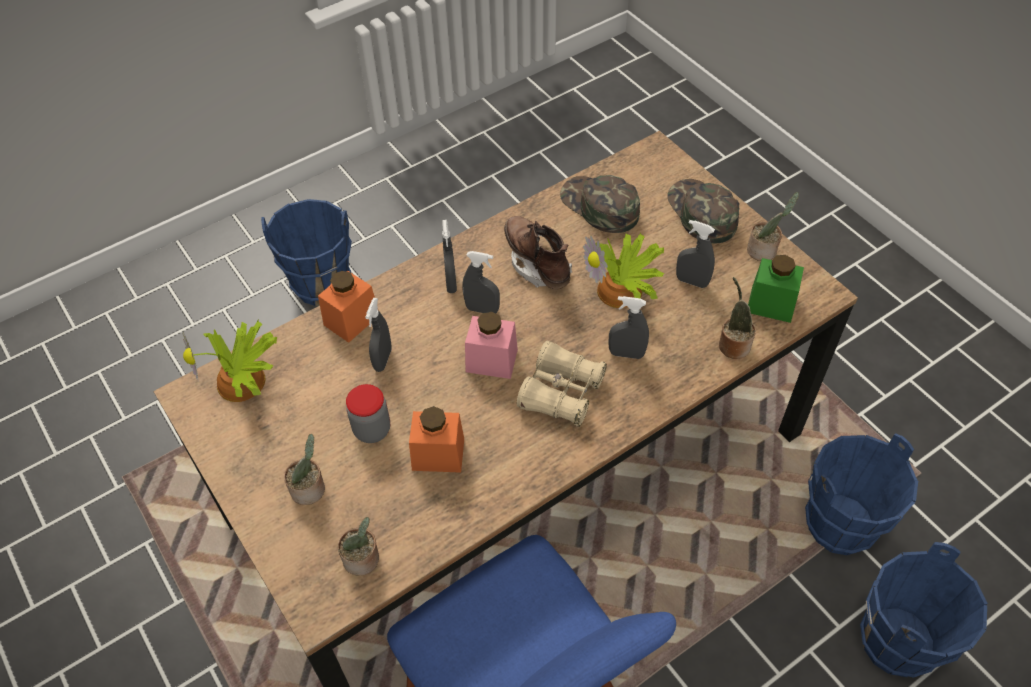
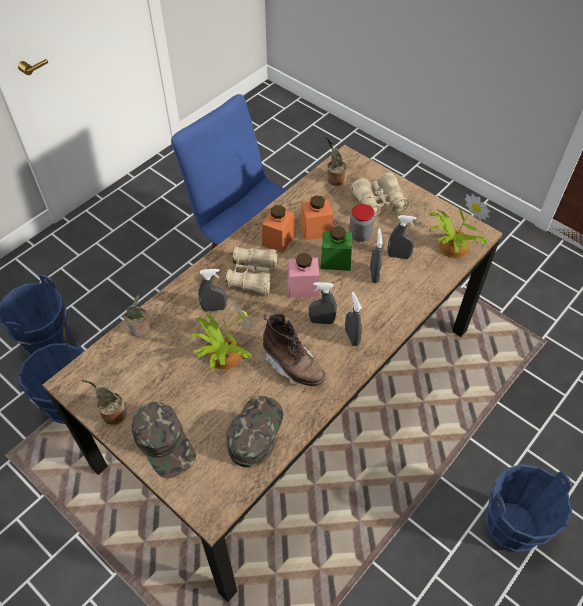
camera: 165 degrees right, 0 degrees up
potted plant [284,434,325,505] -> beige binoculars [351,173,409,217]
orange jar [318,271,375,343] -> orange jar moved to [262,205,295,253]
green cap [560,175,640,233] -> green cap turned 105 degrees counterclockwise [226,396,283,467]
grey spray bottle [676,220,715,288] -> grey spray bottle moved to [388,215,417,259]
green jar [748,255,804,323] -> green jar moved to [320,226,352,271]

